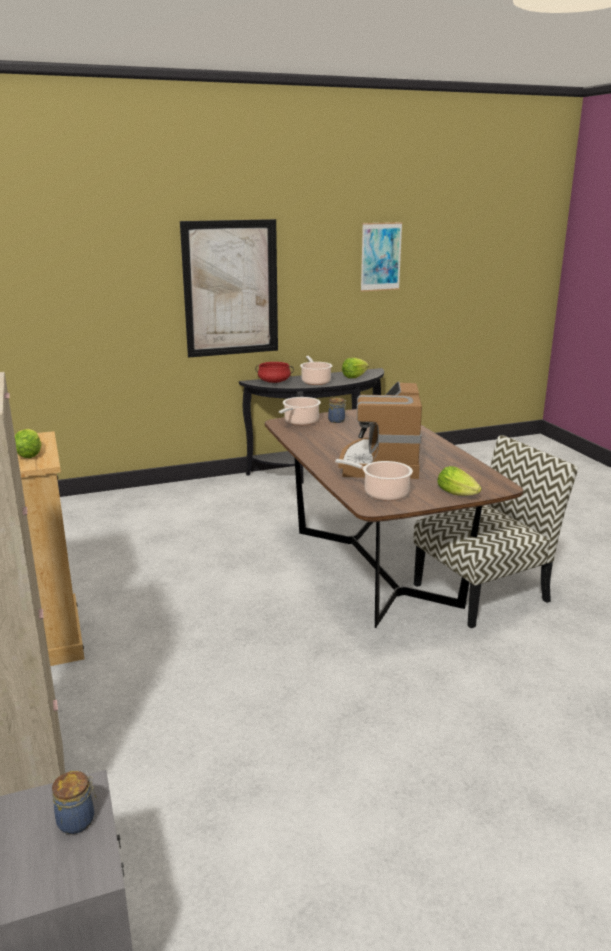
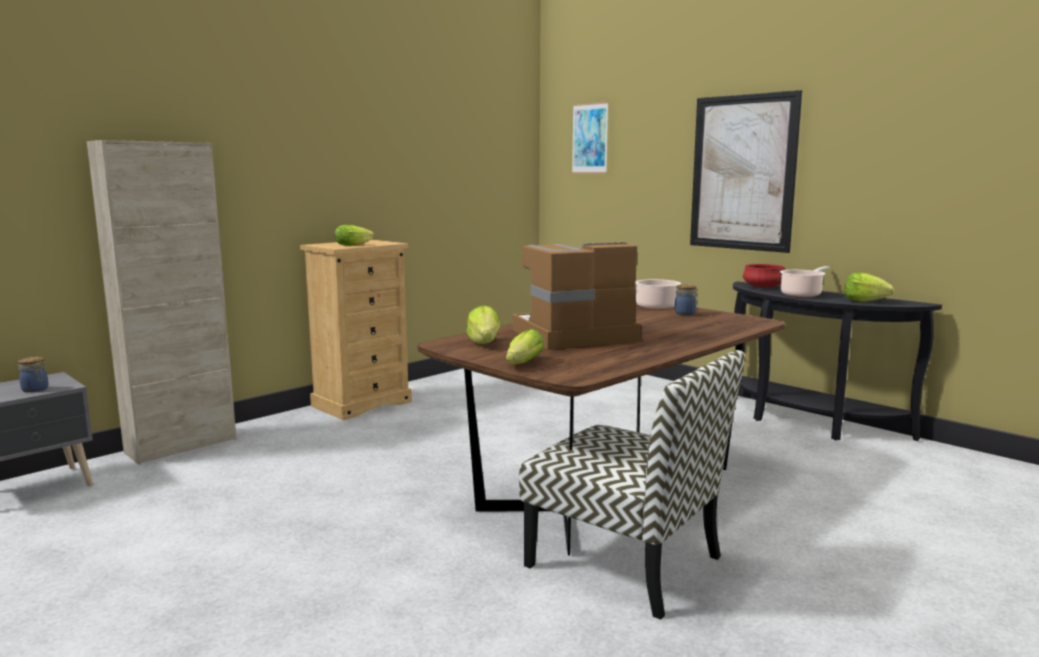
camera: 65 degrees right, 10 degrees down
cooking pot [335,459,413,501] -> lettuce [466,305,501,344]
picture [361,222,403,292] -> picture moved to [572,102,609,173]

